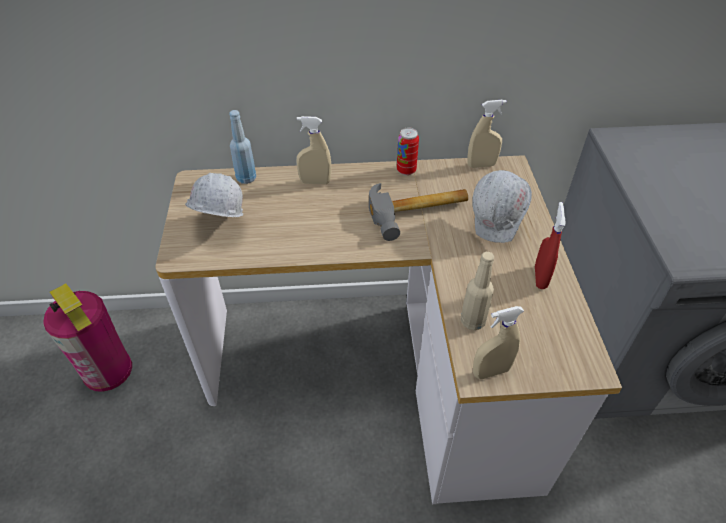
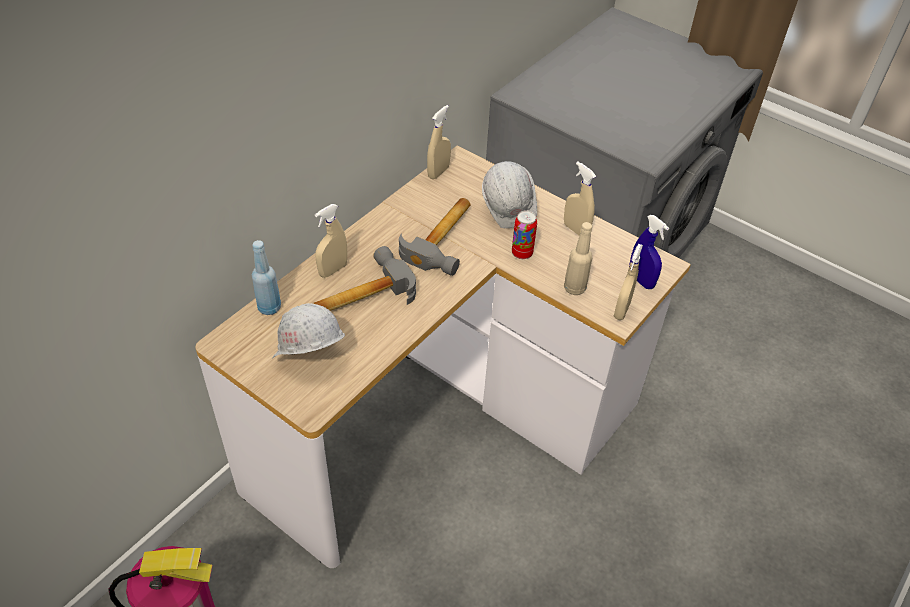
camera: 50 degrees left, 0 degrees up
can [397,128,419,175] -> can moved to [512,210,537,259]
red spray bottle [535,202,565,289] -> beige spray bottle [564,161,596,235]
none -> hammer [314,246,416,311]
none -> blue spray bottle [629,215,669,289]

